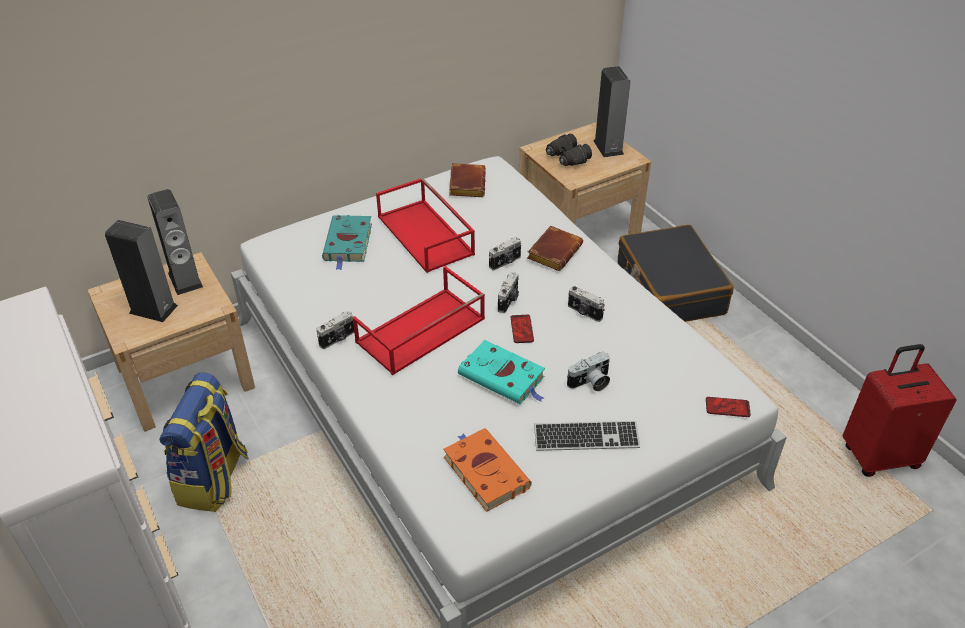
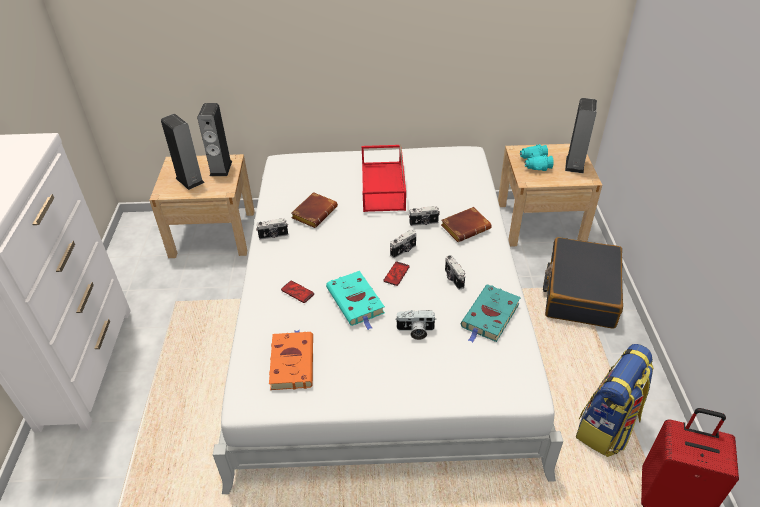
camera: 30 degrees right, 0 degrees up
backpack [159,372,249,512] -> backpack moved to [576,344,654,457]
turquoise book [322,215,372,270] -> turquoise book moved to [461,284,521,343]
red tray [352,266,485,375] -> none
brown book [449,163,486,197] -> brown book moved to [291,192,338,228]
keyboard [534,421,640,451] -> none
black binoculars [546,133,592,166] -> turquoise binoculars [520,144,554,171]
phone [706,397,751,417] -> phone moved to [281,281,314,303]

